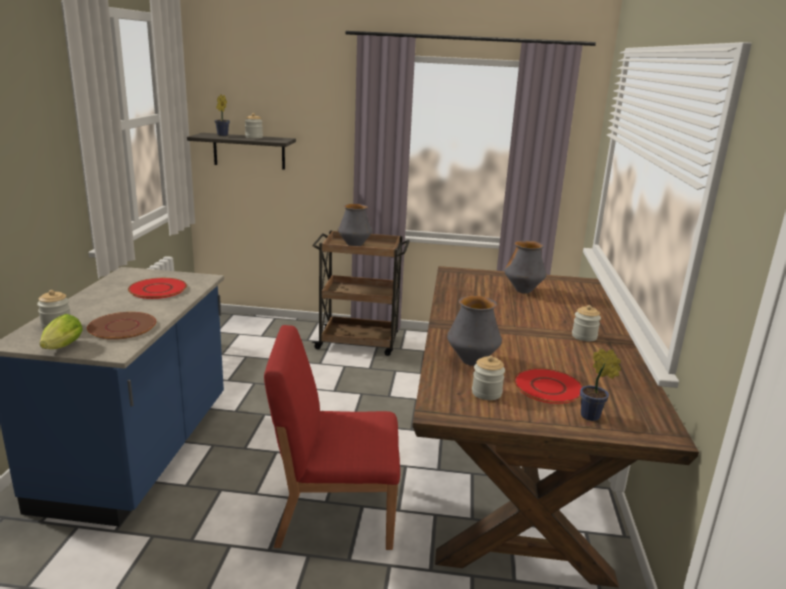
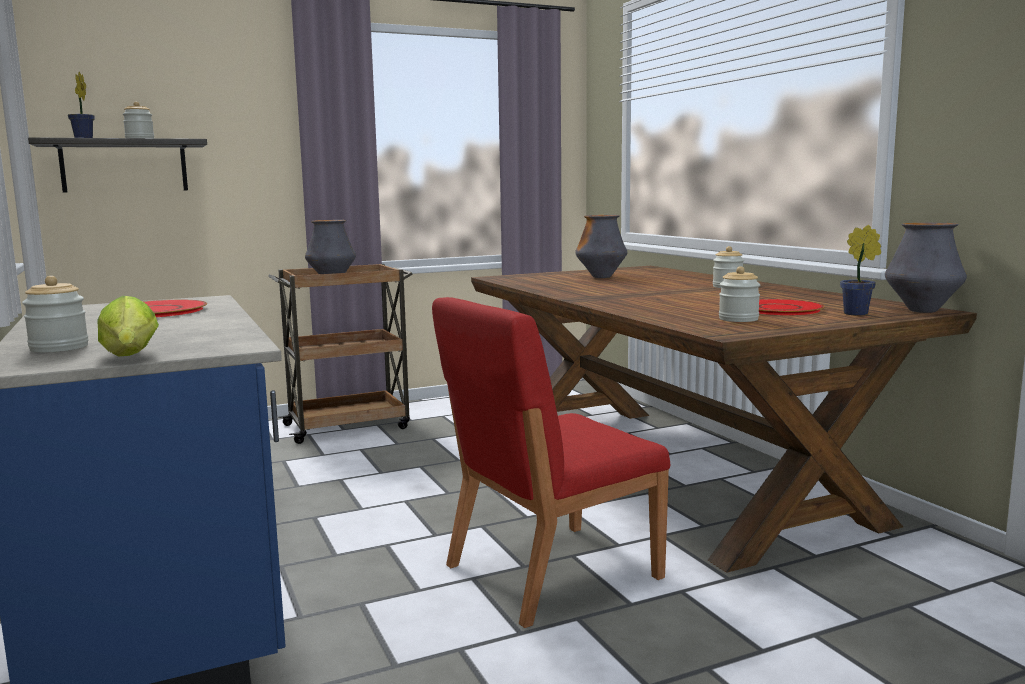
camera: 30 degrees left, 10 degrees down
brown plate [87,312,157,340] -> none
vase [447,296,502,366] -> vase moved to [885,223,967,313]

